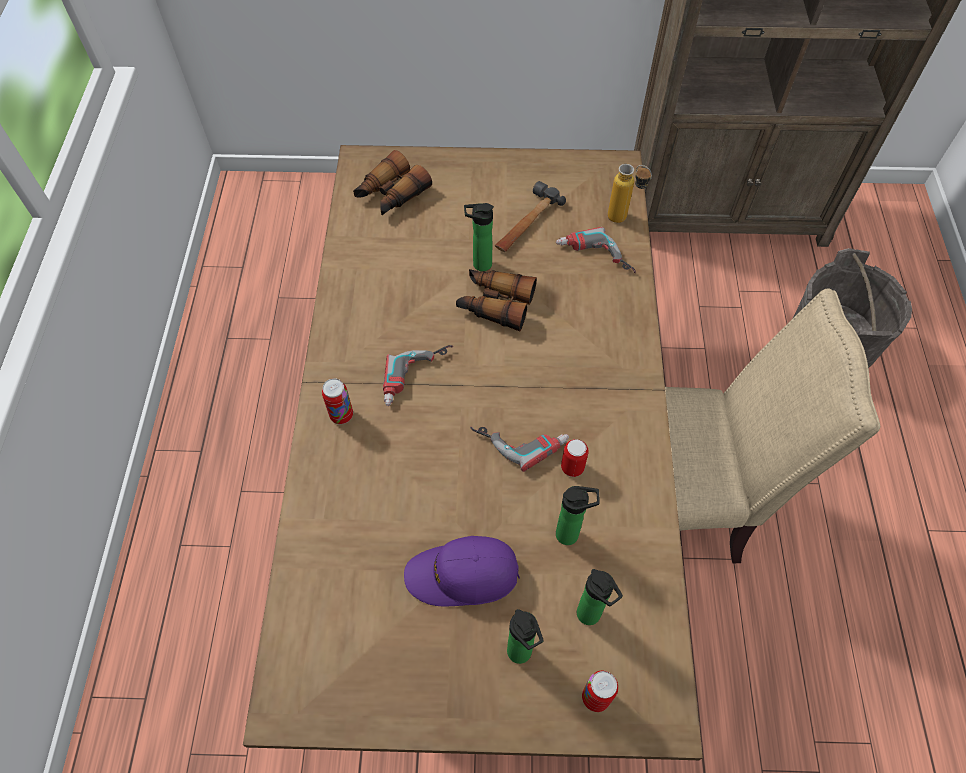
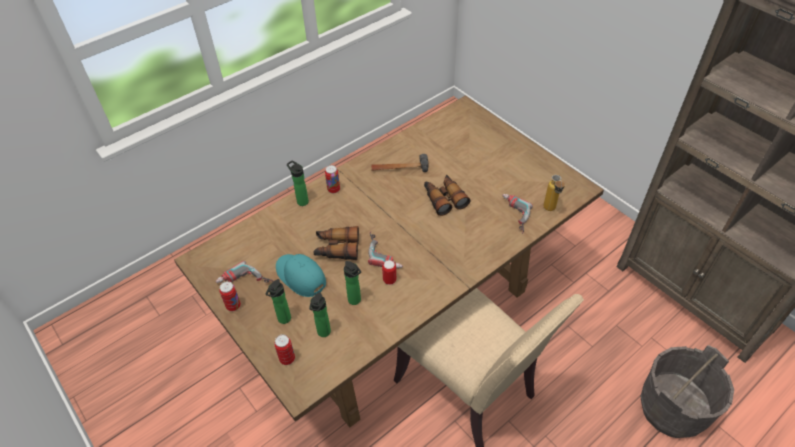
camera: 50 degrees right, 10 degrees down
binoculars [353,150,432,215] -> binoculars moved to [313,226,359,260]
power drill [383,345,453,406] -> power drill moved to [216,261,273,283]
purple cap [404,536,520,606] -> turquoise cap [276,254,326,297]
bottle [464,203,494,271] -> bottle moved to [287,160,309,206]
hammer [495,181,566,252] -> hammer moved to [371,154,428,172]
none -> can [219,281,241,311]

